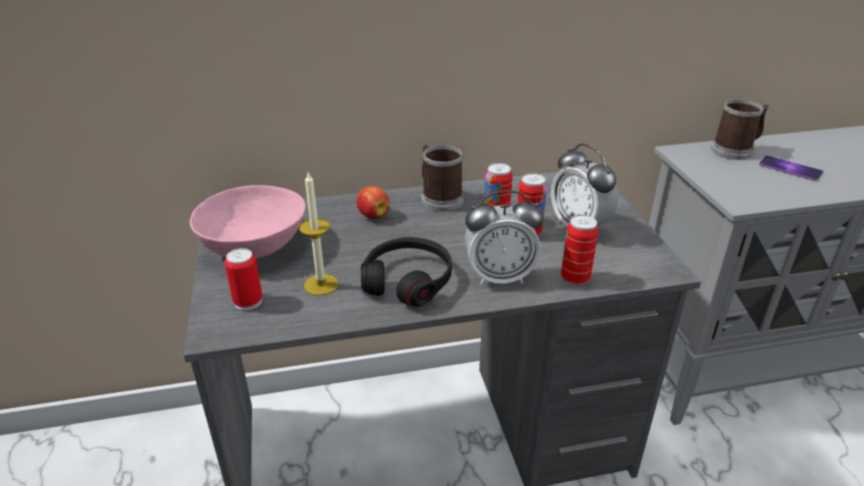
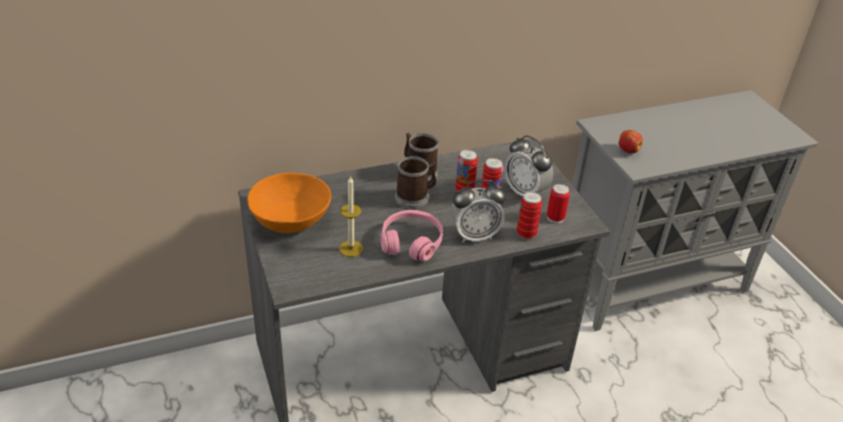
camera: 10 degrees left, 5 degrees up
pink bowl [190,185,306,258] -> orange bowl [247,173,331,233]
can [225,248,262,310] -> can moved to [547,184,570,223]
apple [357,186,390,219] -> apple moved to [619,130,643,153]
black headphones [361,237,452,307] -> pink headphones [380,210,443,261]
mug [711,99,769,160] -> mug moved to [395,156,436,209]
phone [759,155,823,181] -> none

